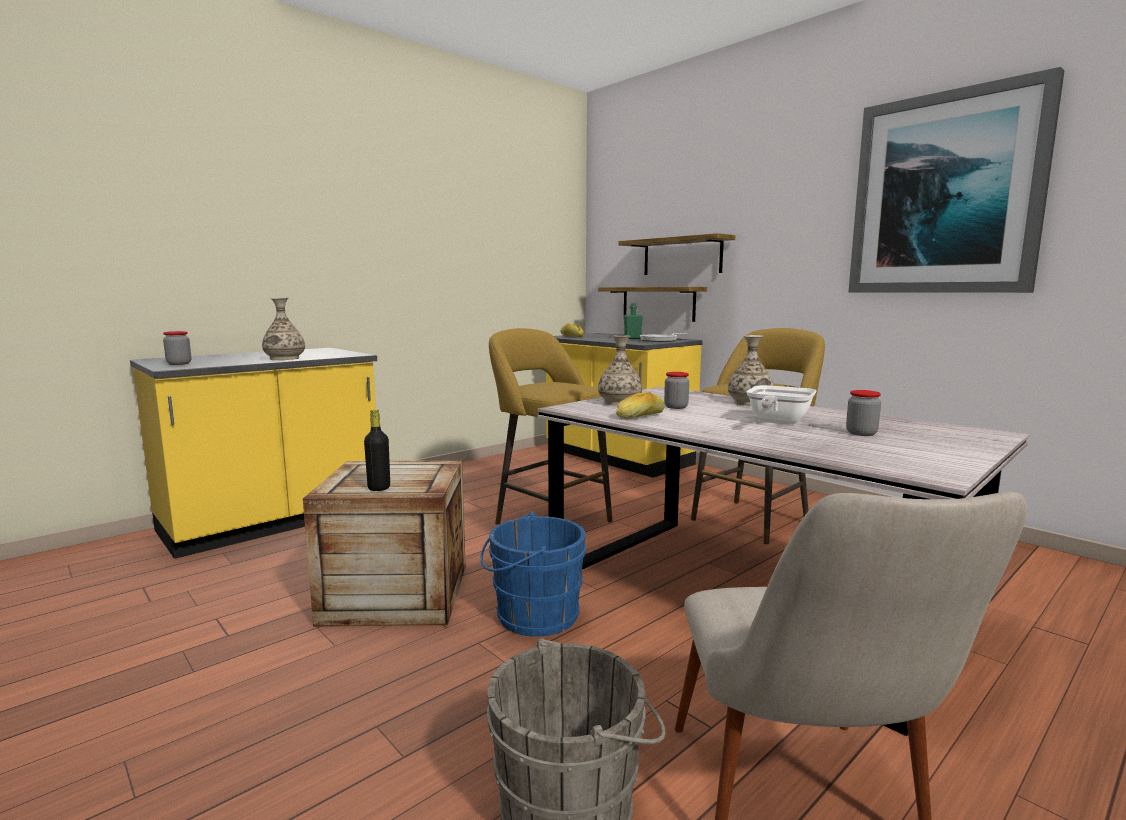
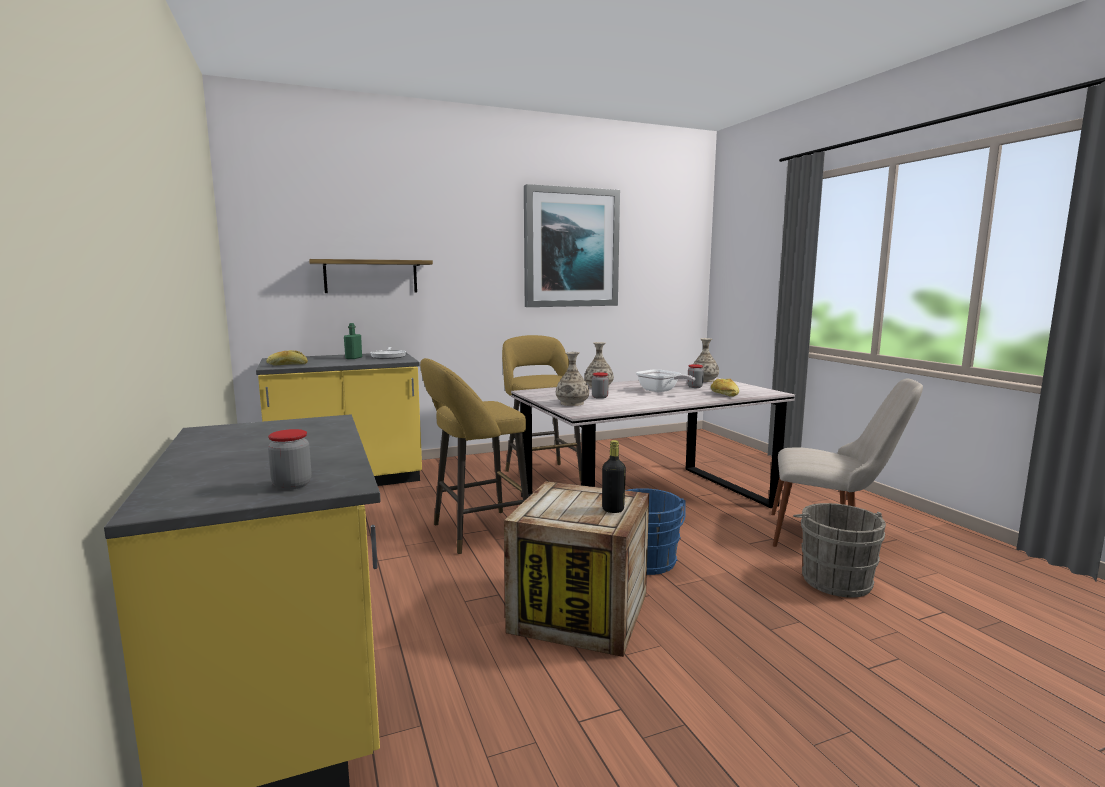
camera: 70 degrees left, 0 degrees up
vase [262,298,305,360] -> vase moved to [693,338,719,382]
shelf [598,287,707,322] -> none
bread [616,392,665,419] -> bread moved to [711,379,739,397]

